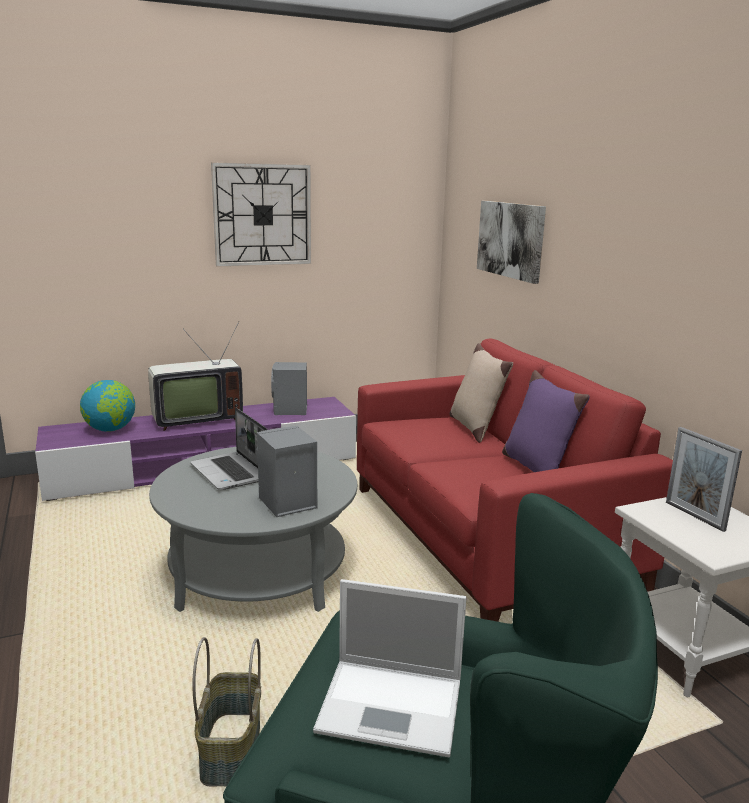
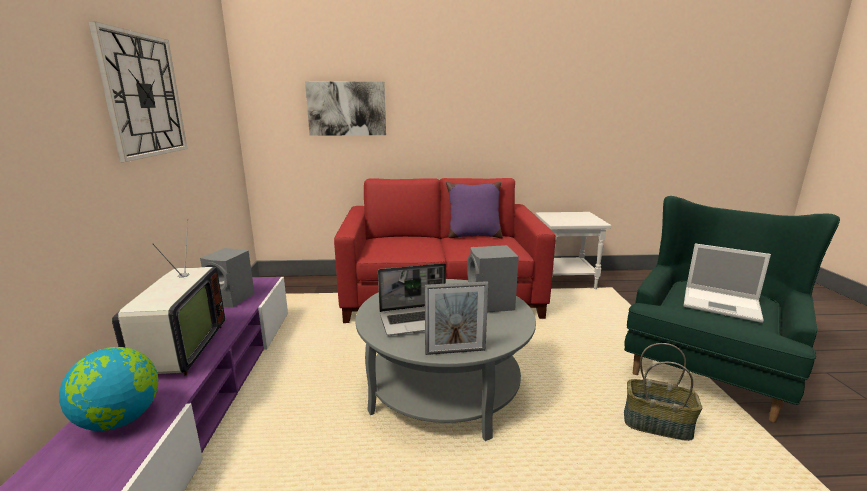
camera: 70 degrees left, 0 degrees up
laptop [313,579,467,757] -> laptop turned 90 degrees clockwise [683,243,771,323]
beige pillow [450,343,513,443] -> none
picture frame [666,427,742,532] -> picture frame moved to [425,281,488,355]

